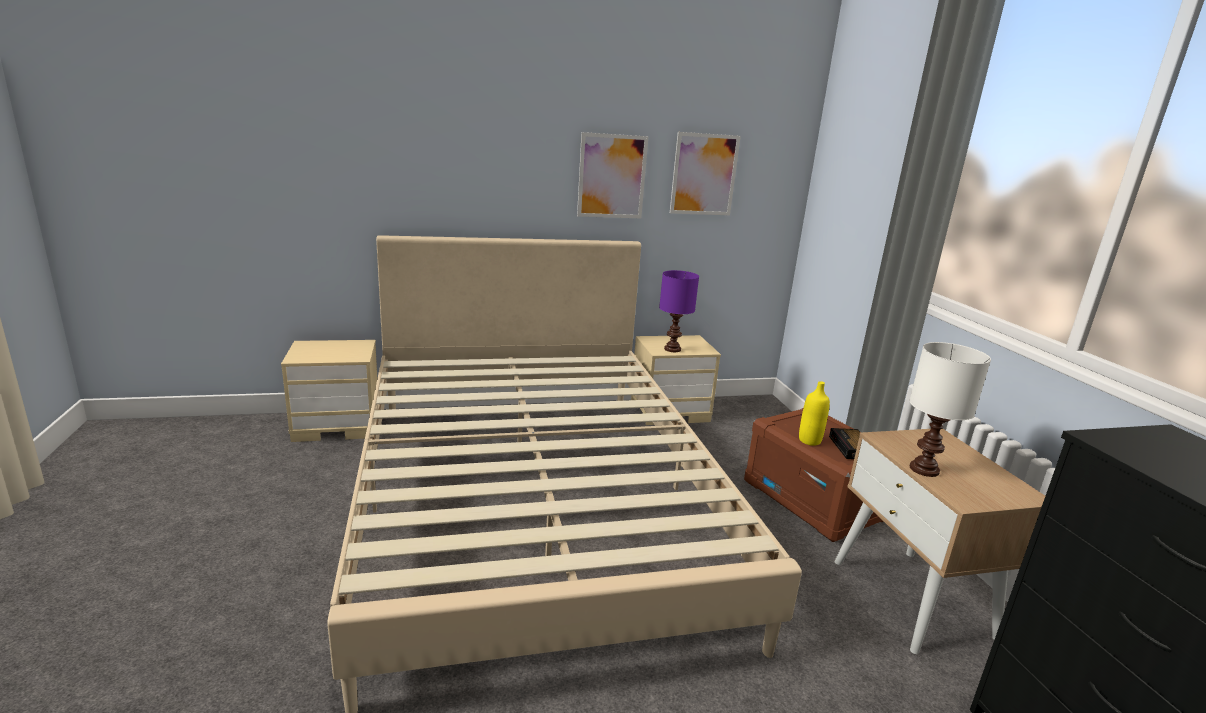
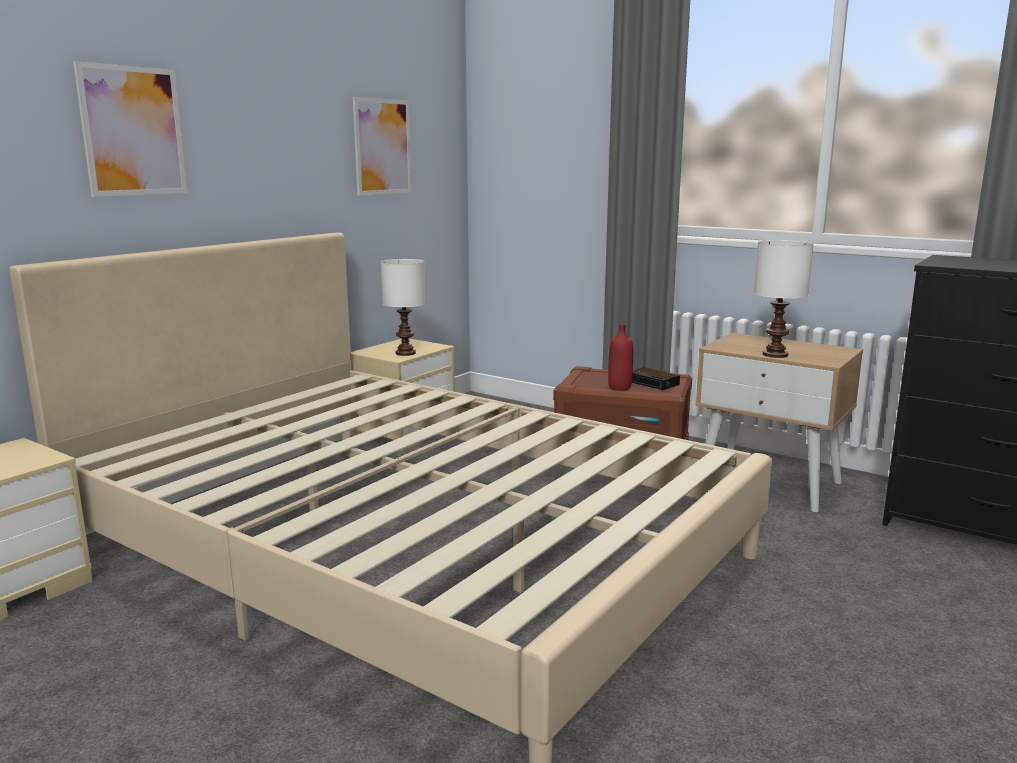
camera: 40 degrees left, 5 degrees down
picture [577,132,648,219] -> picture moved to [73,61,187,197]
purple table lamp [659,270,699,352] -> white table lamp [381,259,425,356]
yellow bottle [799,381,830,446] -> red bottle [608,324,633,391]

